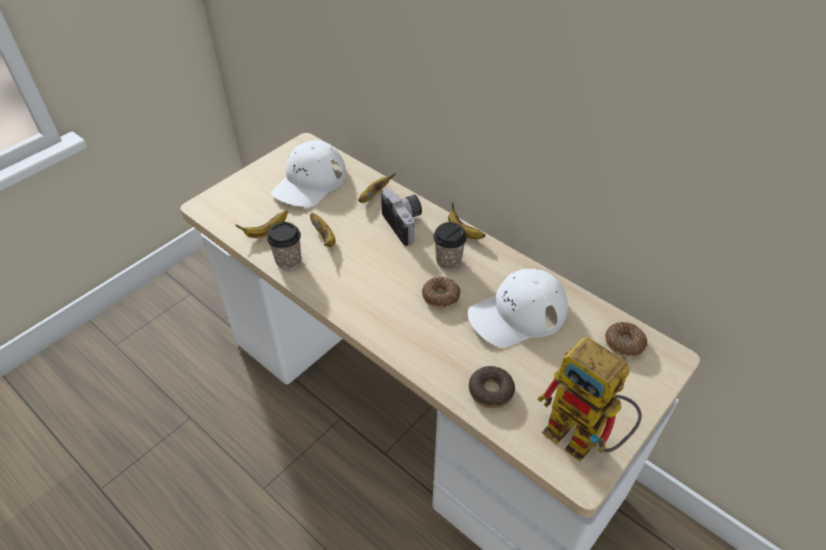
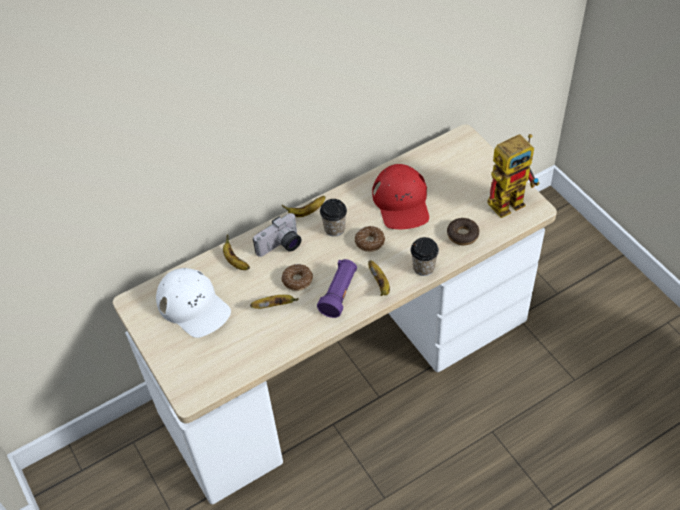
camera: 70 degrees left, 5 degrees up
banana [235,210,288,238] -> banana moved to [368,260,390,296]
cup [267,222,301,270] -> cup moved to [411,237,439,276]
camera [381,189,422,246] -> camera turned 150 degrees clockwise [253,213,302,257]
white cap [468,269,568,348] -> red cap [372,164,429,229]
donut [605,322,647,357] -> donut moved to [282,264,313,291]
none -> purple flashlight [317,259,357,318]

